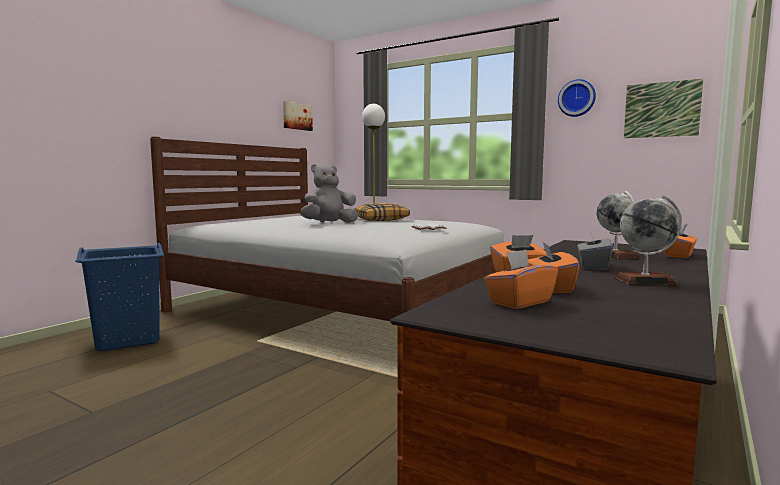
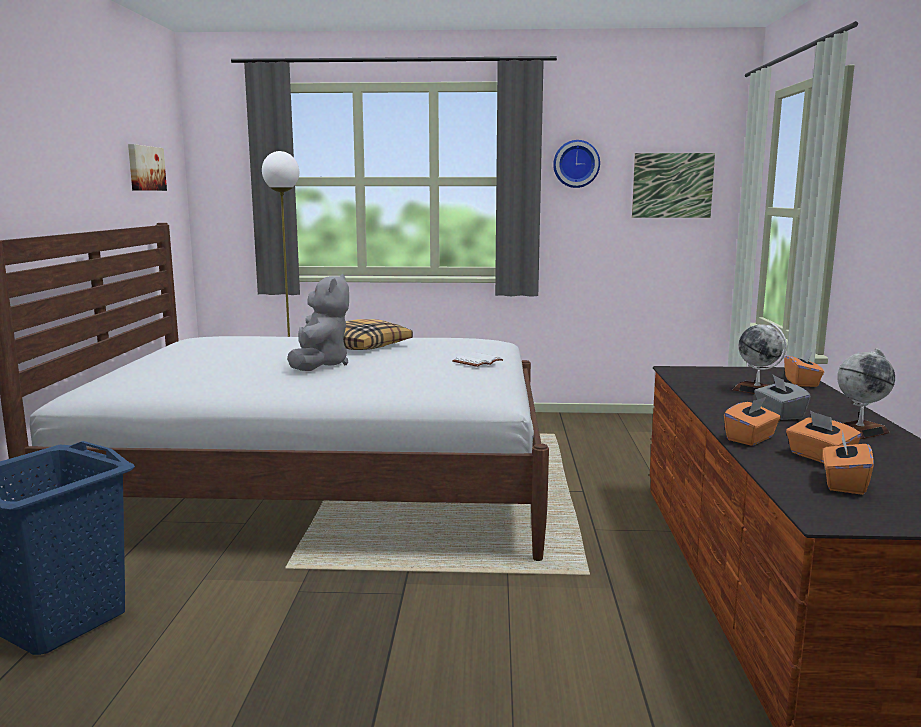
camera: 30 degrees left, 5 degrees up
grey plush toy [301,164,358,223] -> grey plush toy turned 150 degrees clockwise [287,274,349,371]

